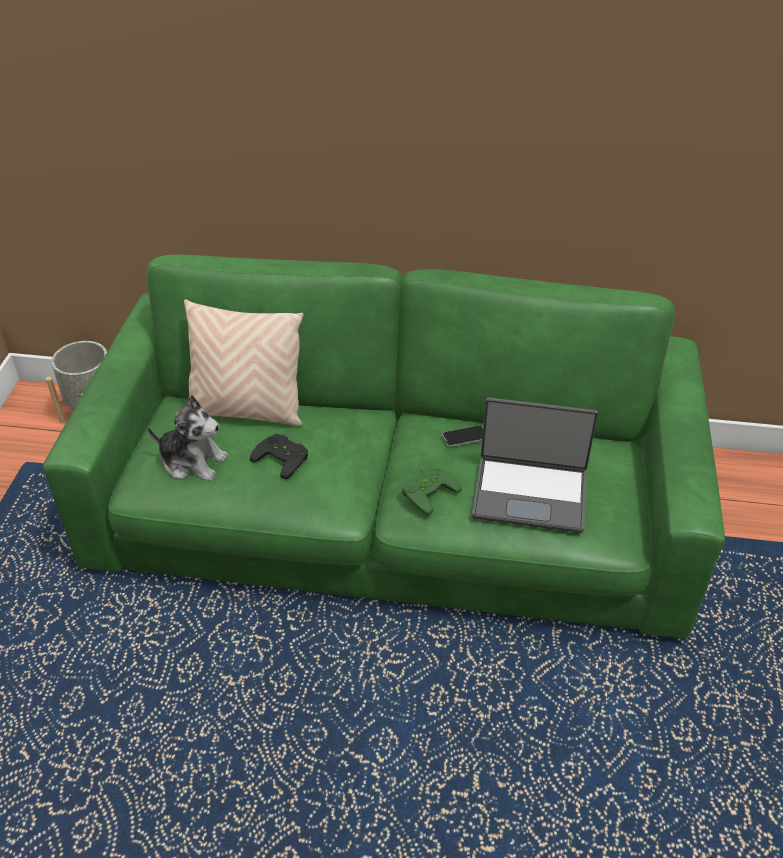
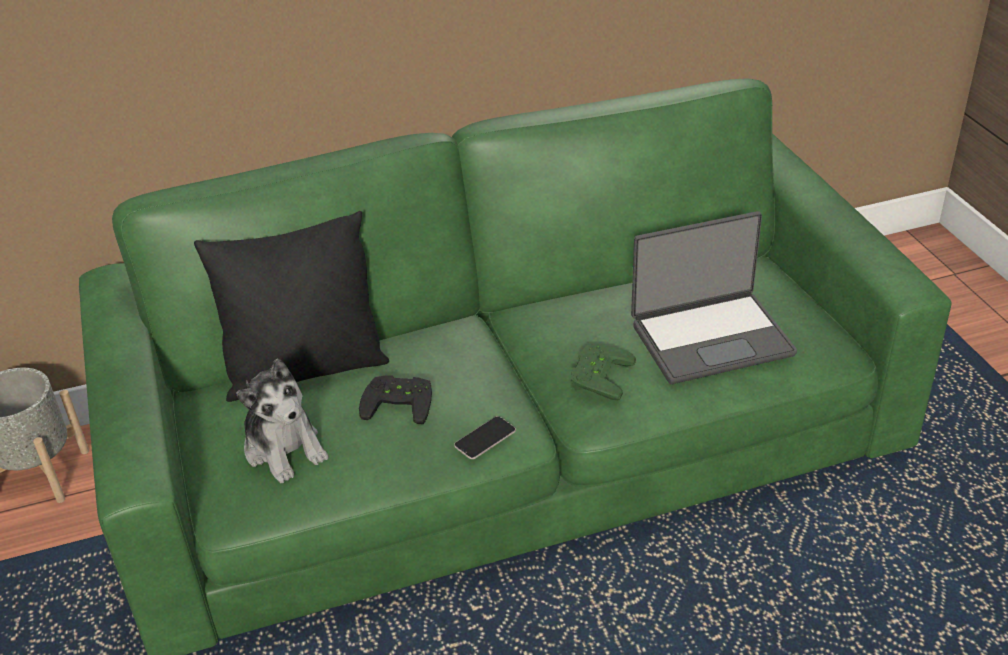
camera: 25 degrees left, 5 degrees down
plush toy [147,395,228,481] -> plush toy turned 60 degrees clockwise [236,358,328,483]
beige pillow [184,299,304,426] -> black pillow [194,211,389,402]
phone [443,425,483,447] -> phone moved to [454,416,516,459]

